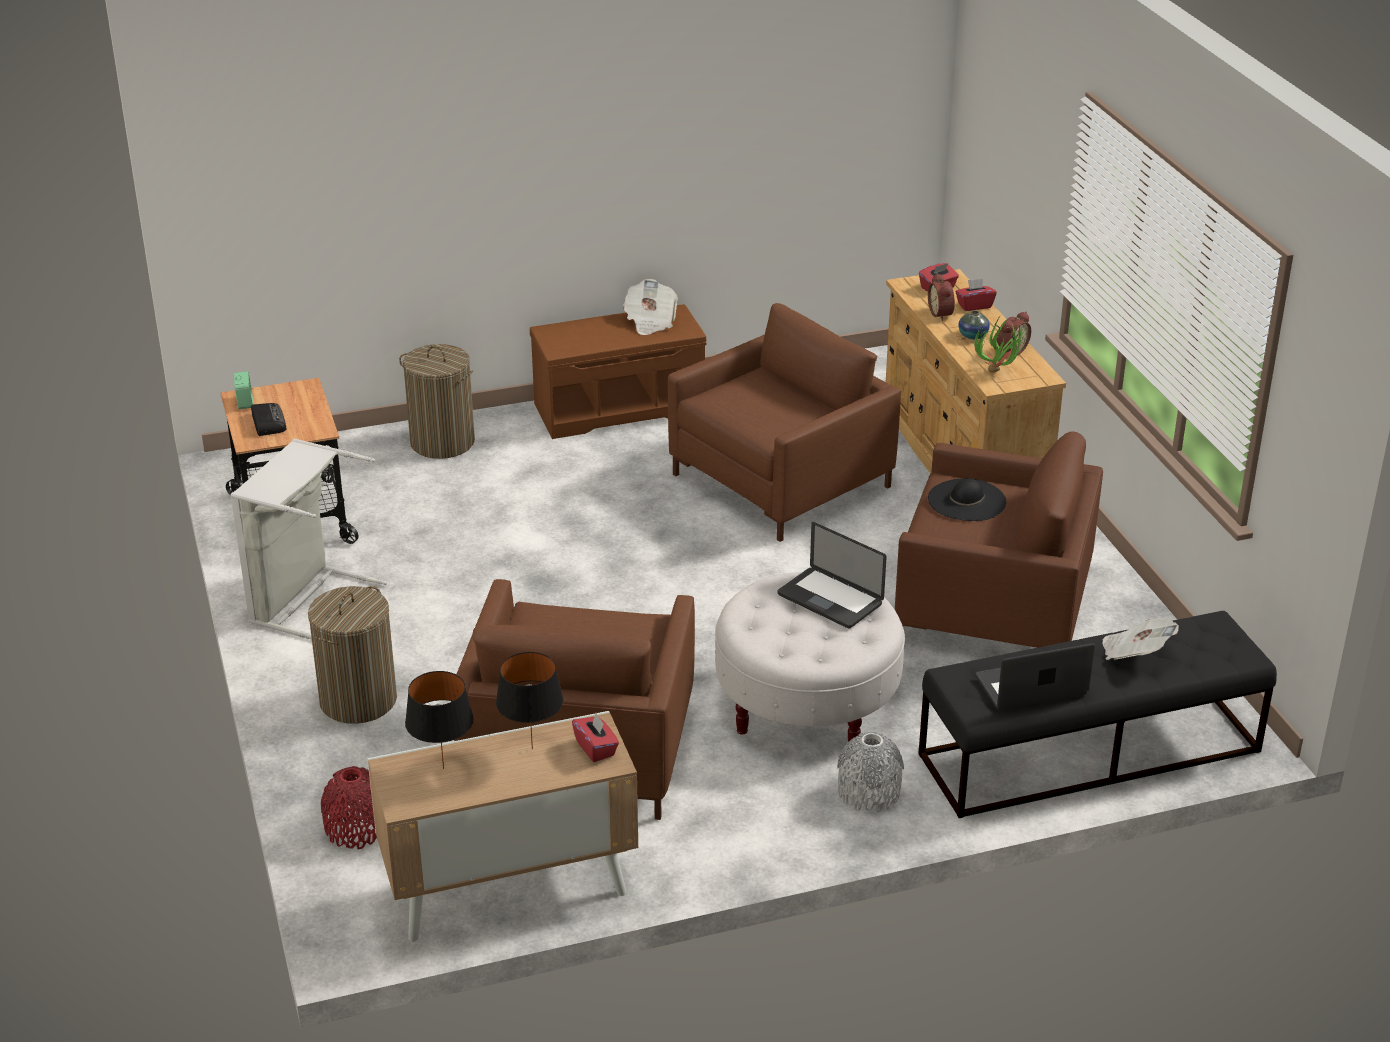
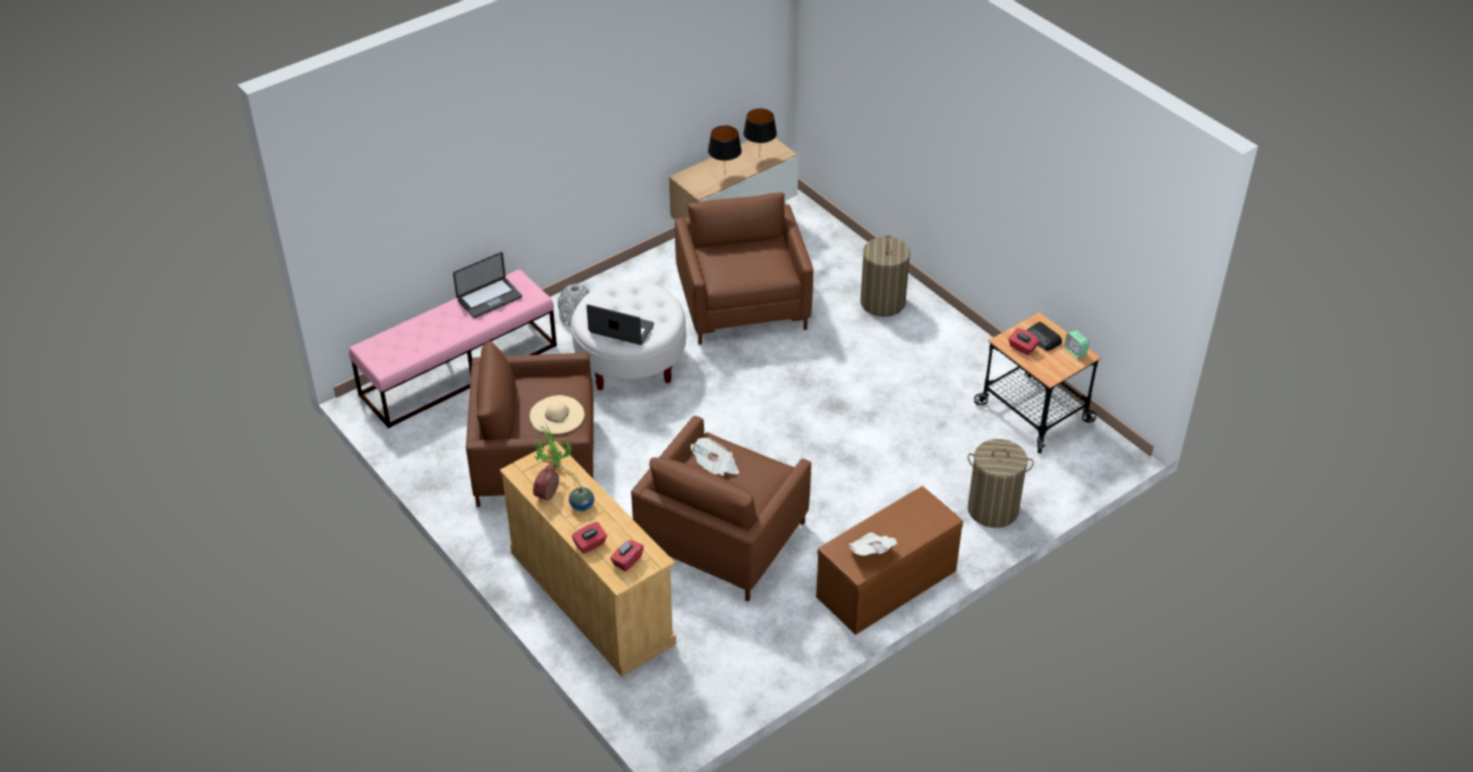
camera: 160 degrees right, 10 degrees up
grey laundry basket [230,438,387,640] -> none
red vase [321,766,377,849] -> none
red tissue box [572,713,619,762] -> red tissue box moved to [1008,328,1040,355]
black bench [918,611,1277,818] -> pink bench [349,269,557,428]
alarm clock [928,273,955,321] -> none
black hat [928,478,1006,521] -> beige hat [530,395,584,434]
newspaper [1102,617,1179,660] -> newspaper moved to [691,438,739,476]

